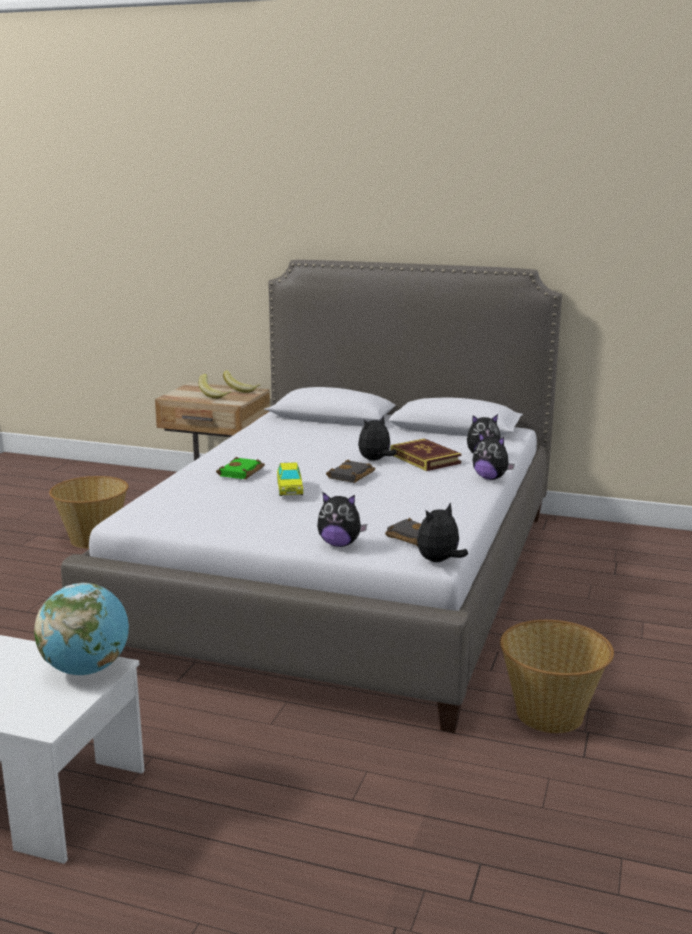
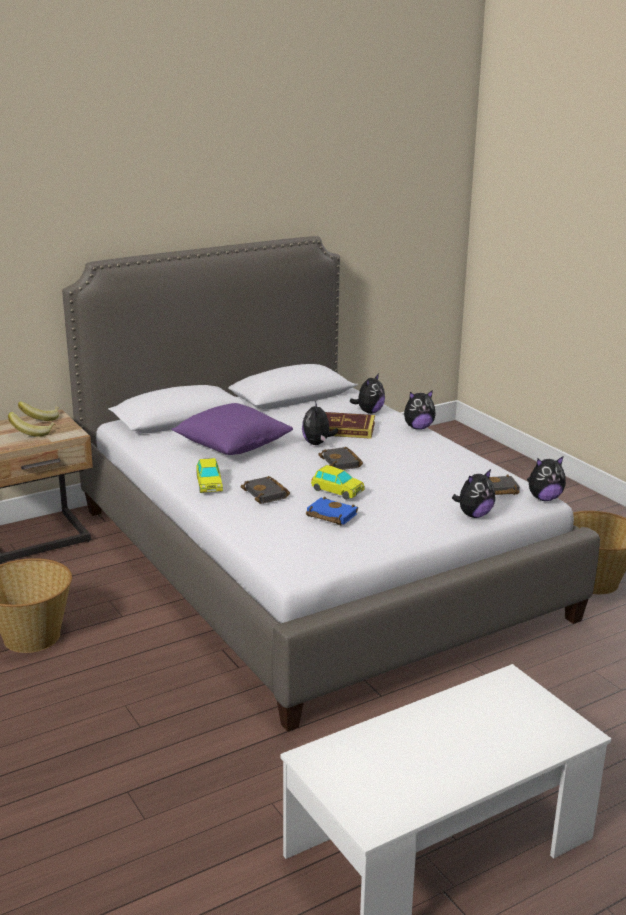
camera: 50 degrees left, 5 degrees up
globe [34,583,129,675] -> none
green book [216,457,265,479] -> black book [241,476,290,504]
plush toy [417,502,468,562] -> plush toy turned 105 degrees counterclockwise [527,456,566,501]
none -> purple pillow [171,403,293,455]
none -> toy car [196,458,223,493]
none -> blue book [306,497,358,525]

